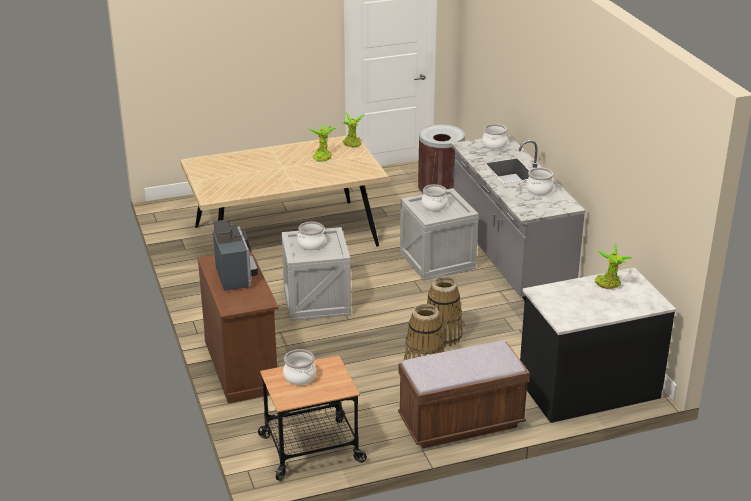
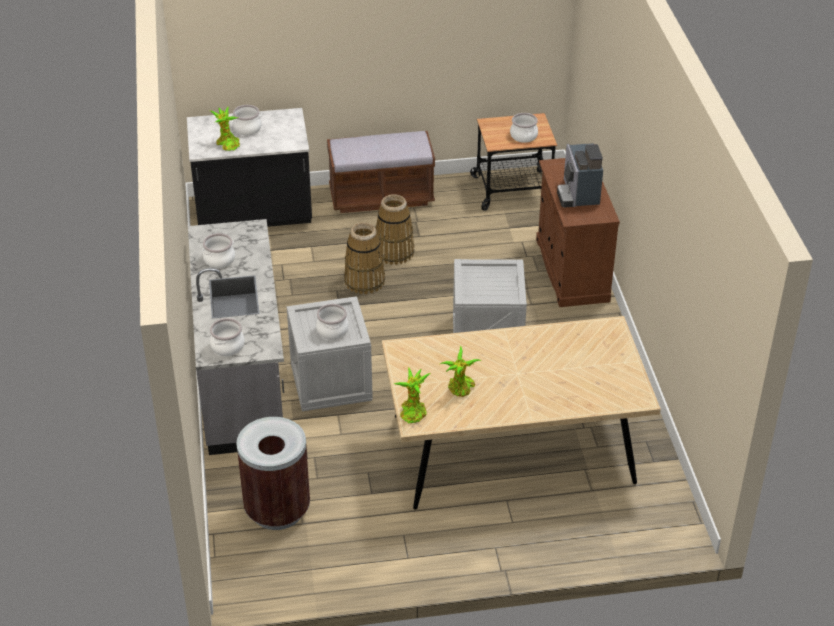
camera: 170 degrees left, 10 degrees up
cooking pot [297,222,325,250] -> cooking pot moved to [231,105,262,135]

